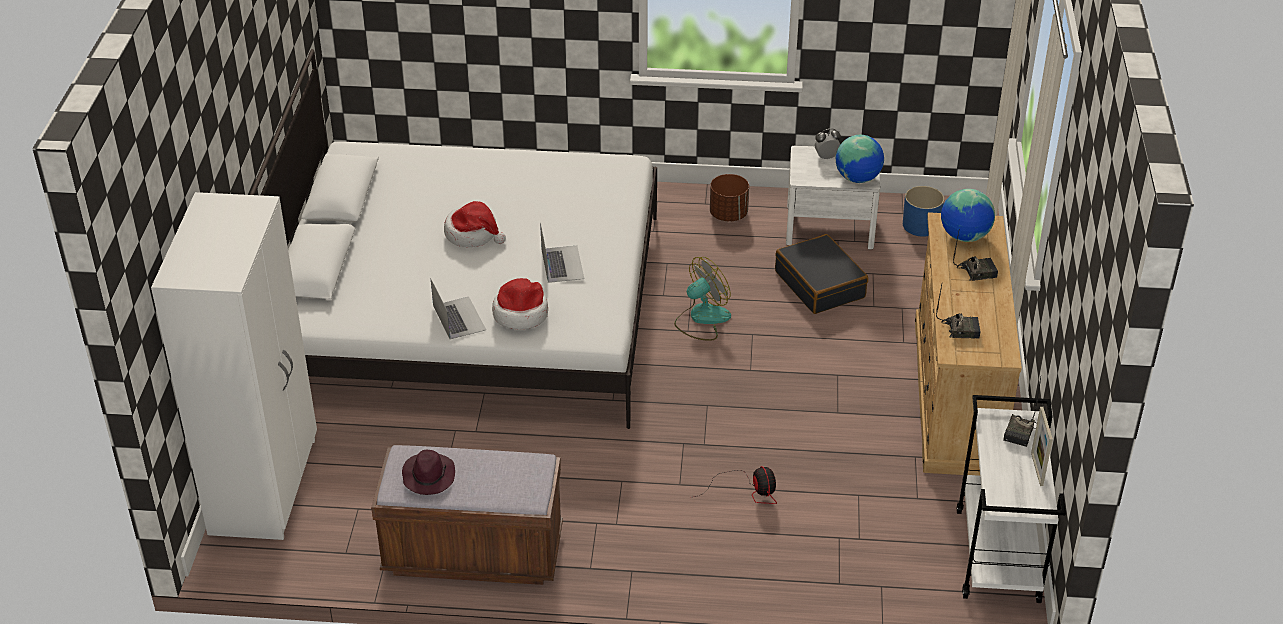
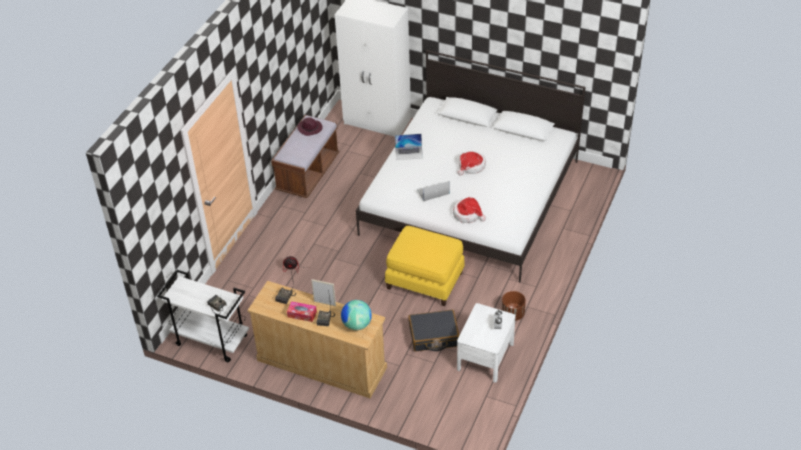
camera: 110 degrees right, 5 degrees up
hat [492,278,548,329] -> hat moved to [453,197,486,223]
laptop [540,222,584,283] -> laptop turned 150 degrees clockwise [417,181,450,201]
fan [674,257,731,341] -> yellow ottoman [385,226,465,306]
globe [836,135,884,183] -> none
blue planter [903,186,944,237] -> none
picture frame [1031,407,1053,486] -> picture frame moved to [311,279,336,306]
none -> tissue box [287,301,317,322]

